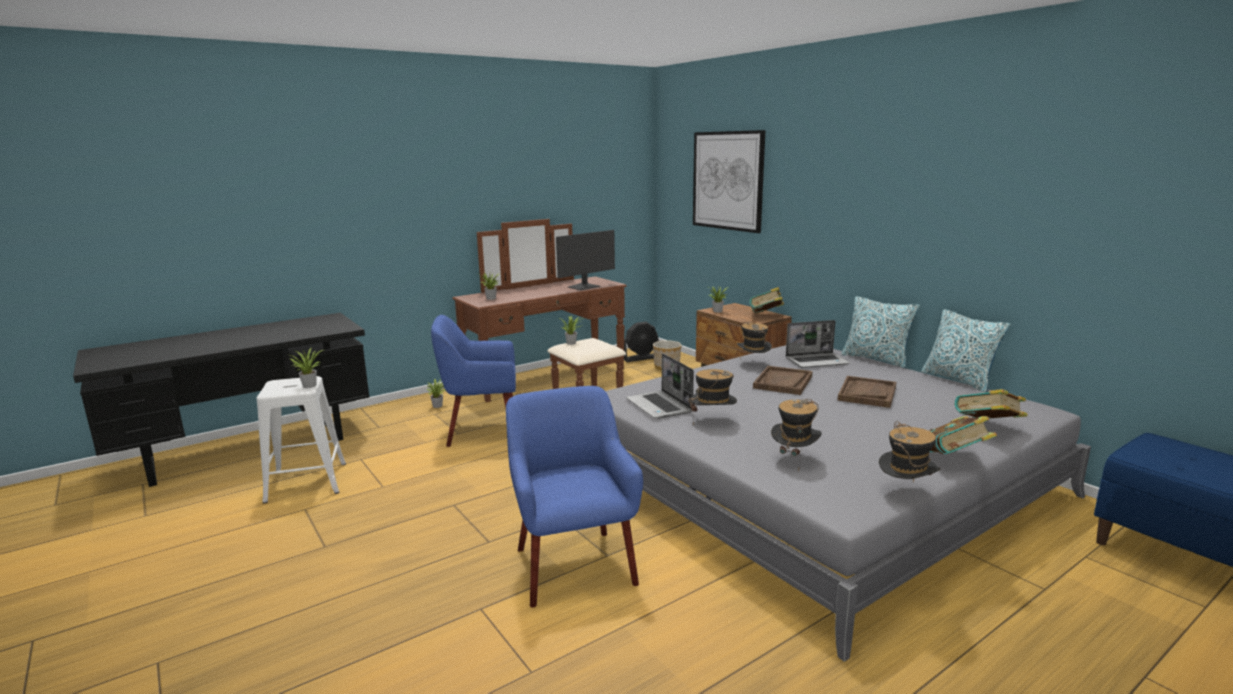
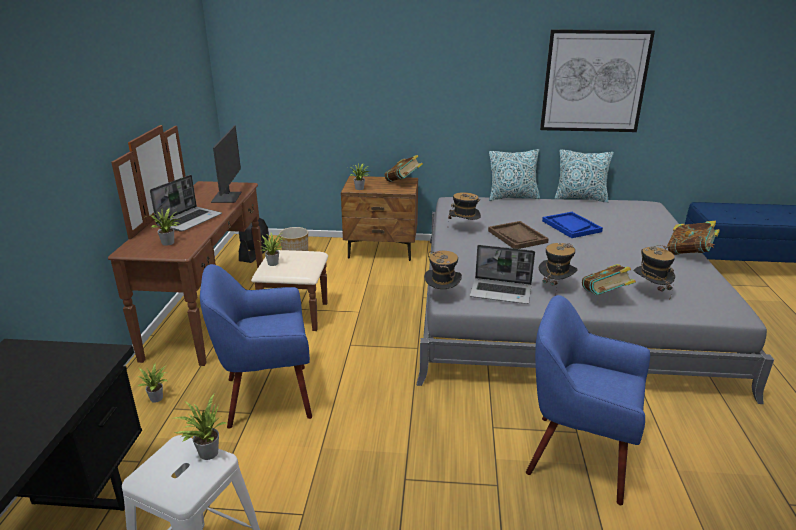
camera: 50 degrees left, 10 degrees up
blue armchair [431,315,516,447] -> blue armchair turned 45 degrees clockwise [200,264,312,429]
picture [693,130,765,233] -> picture moved to [540,29,655,132]
laptop [786,320,850,368] -> laptop moved to [150,175,222,232]
brown tray [838,376,896,408] -> blue tray [542,212,603,238]
hat [879,421,940,482] -> hat moved to [424,251,462,289]
book [954,389,1028,419] -> book moved to [582,264,636,295]

